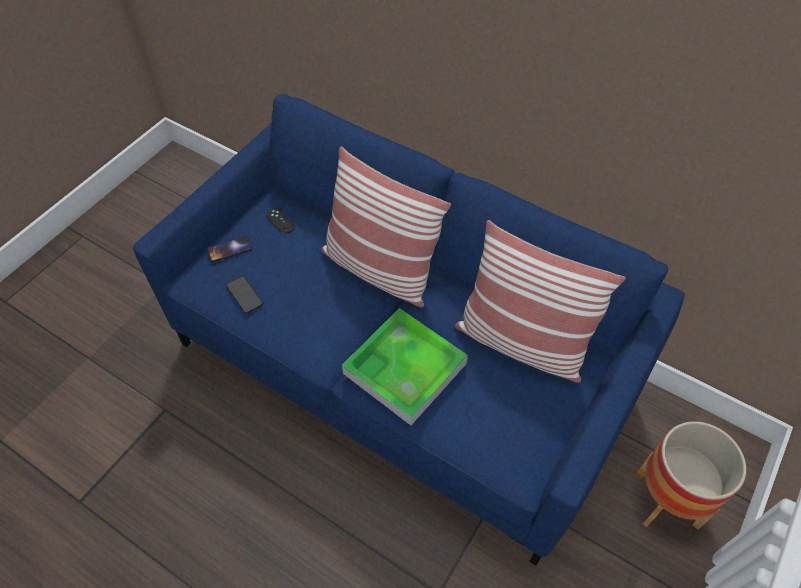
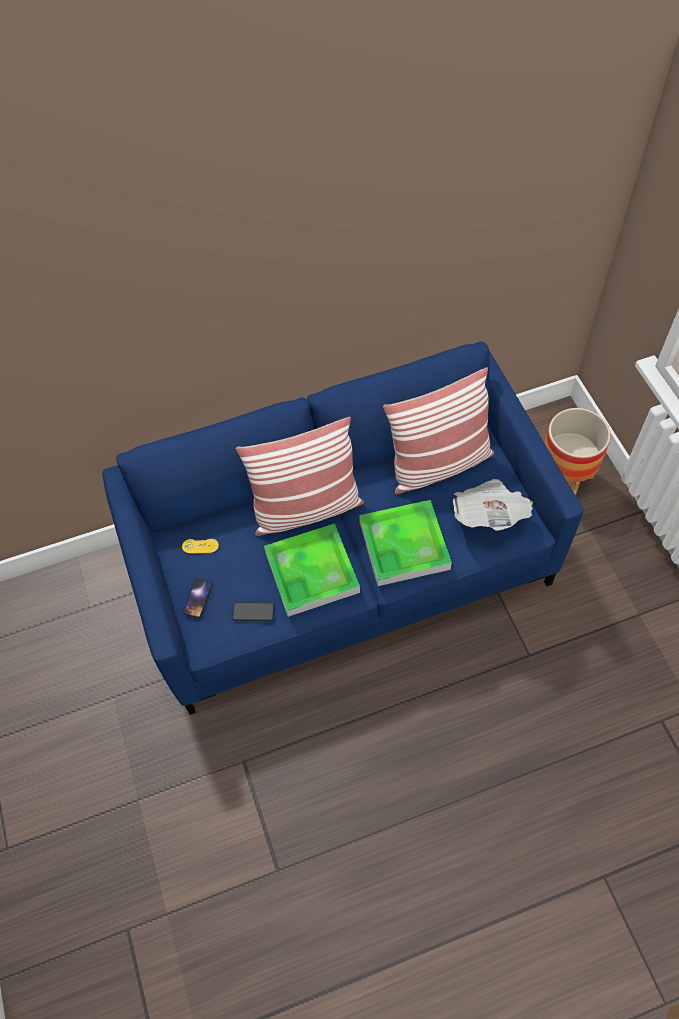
camera: 50 degrees left, 5 degrees up
black game controller [267,208,295,233] -> yellow game controller [182,539,219,554]
none -> tray [264,523,360,617]
none -> newspaper [453,479,533,531]

